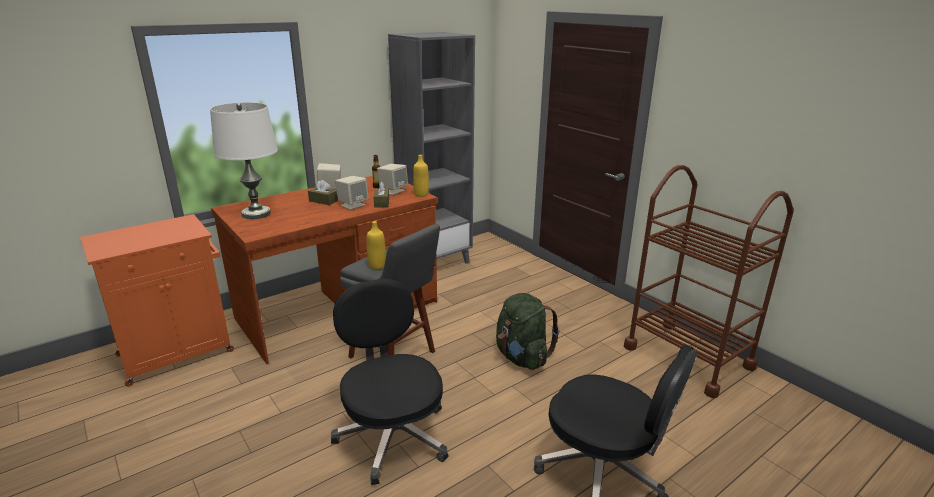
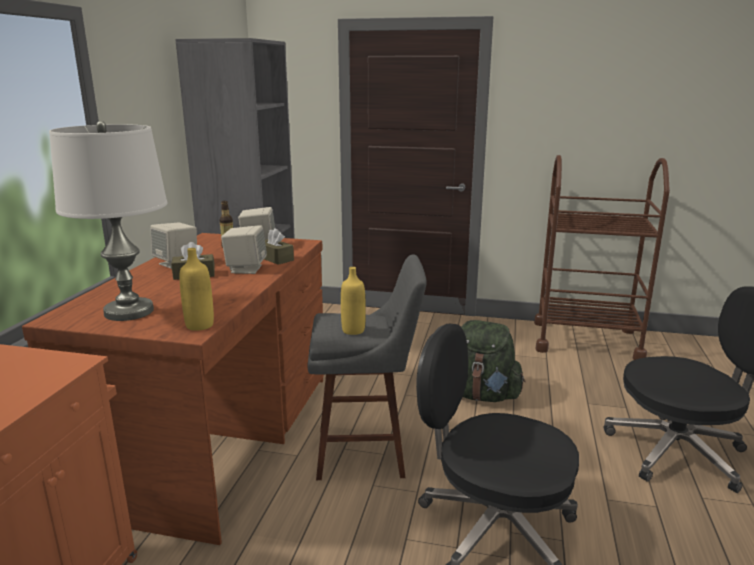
camera: 40 degrees left, 5 degrees down
yellow bottle [413,155,429,197] -> yellow bottle moved to [179,248,214,331]

